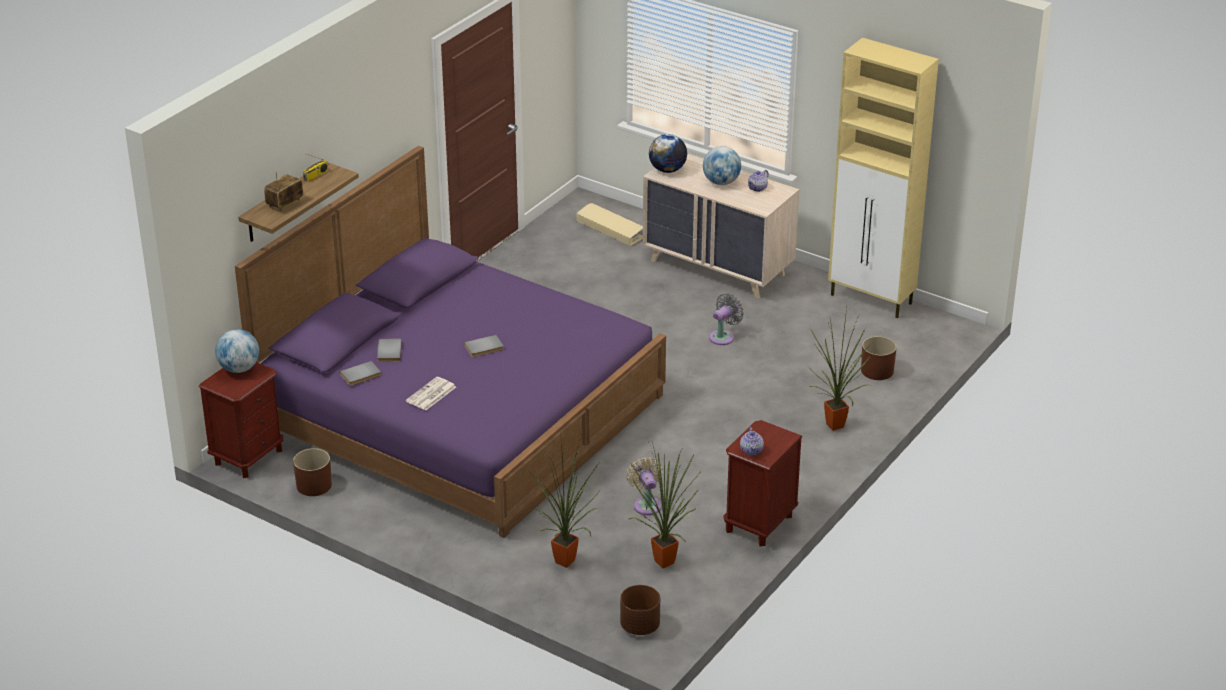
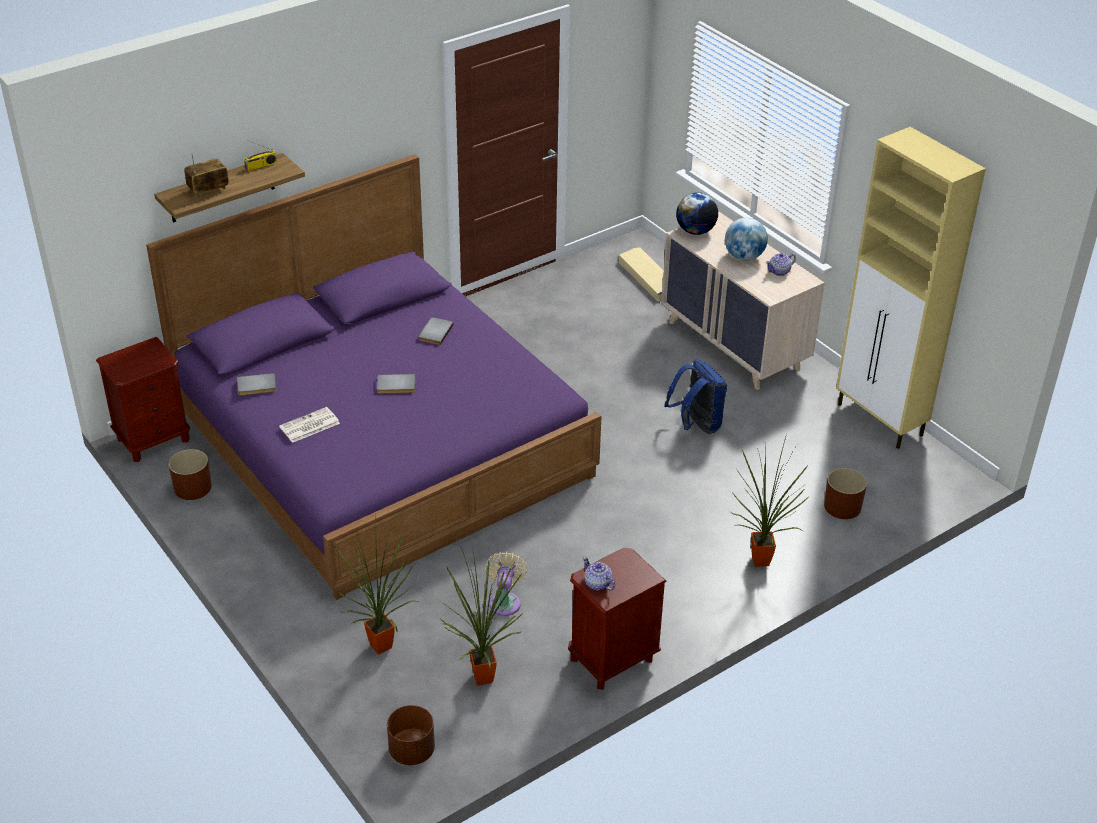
camera: 20 degrees right, 5 degrees up
globe [215,329,259,373] -> none
grey book [377,338,402,362] -> grey book moved to [419,317,454,345]
grey fan [709,293,744,345] -> blue backpack [665,359,727,434]
teapot [740,427,764,456] -> teapot turned 120 degrees clockwise [583,557,615,591]

